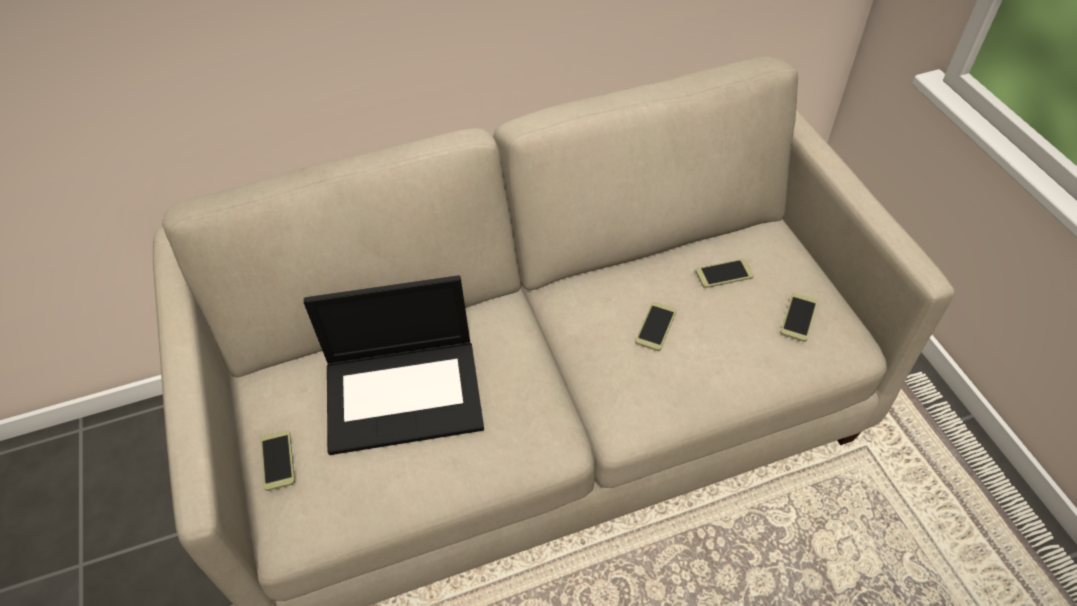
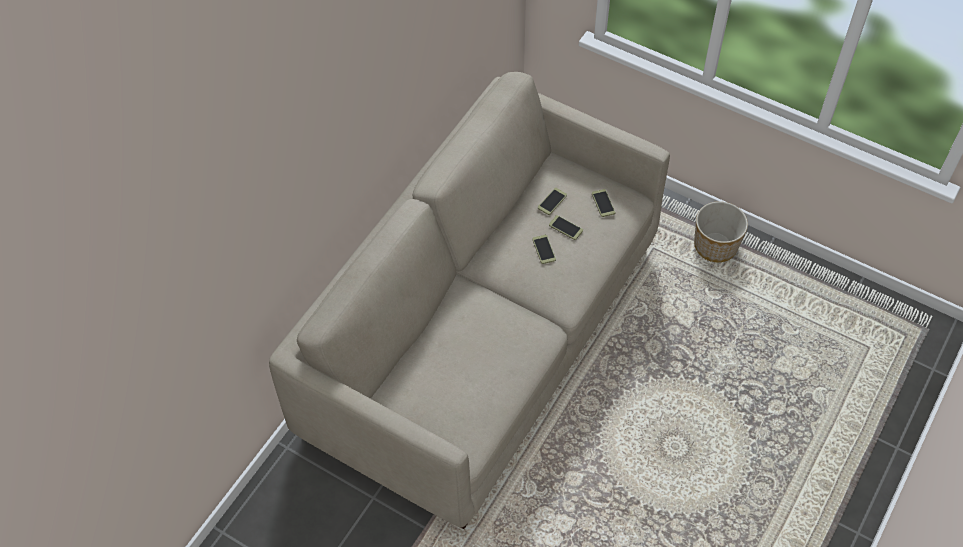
camera: 40 degrees left, 5 degrees up
phone [260,430,295,491] -> phone moved to [549,215,583,240]
laptop [304,275,484,455] -> none
none -> planter [694,201,748,262]

